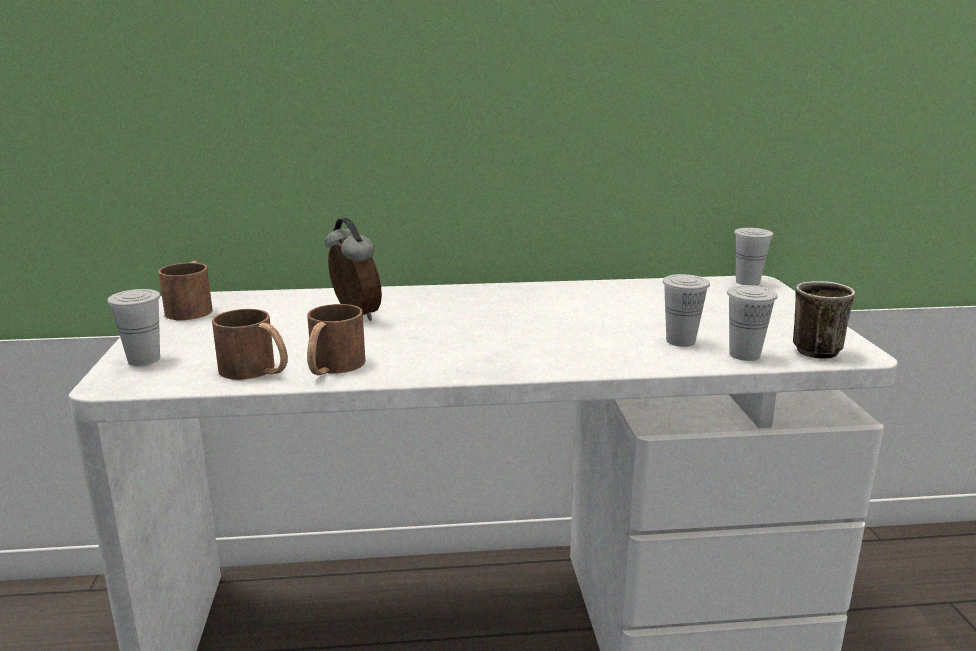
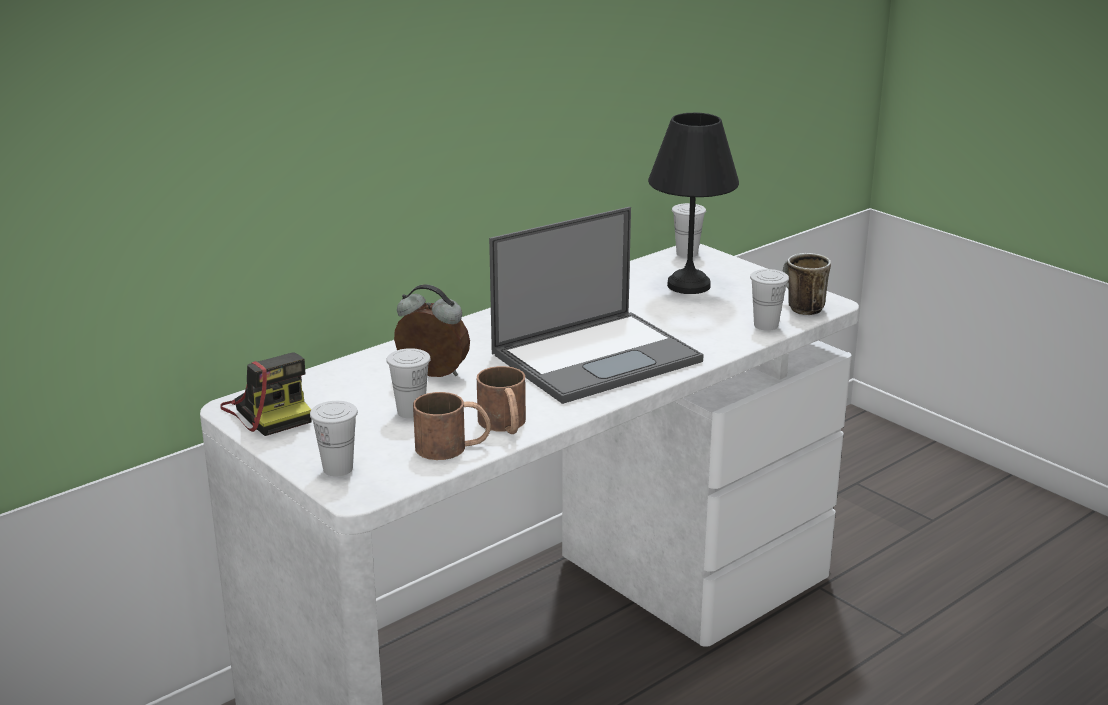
camera: 35 degrees left, 5 degrees up
brown mug [158,261,212,320] -> camera [221,352,311,436]
white cup [662,274,710,347] -> white cup moved to [386,348,431,419]
none -> laptop [489,207,704,404]
none -> black table lamp [648,113,739,294]

